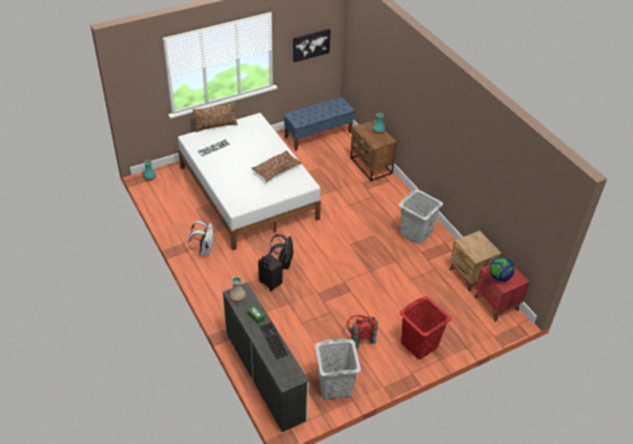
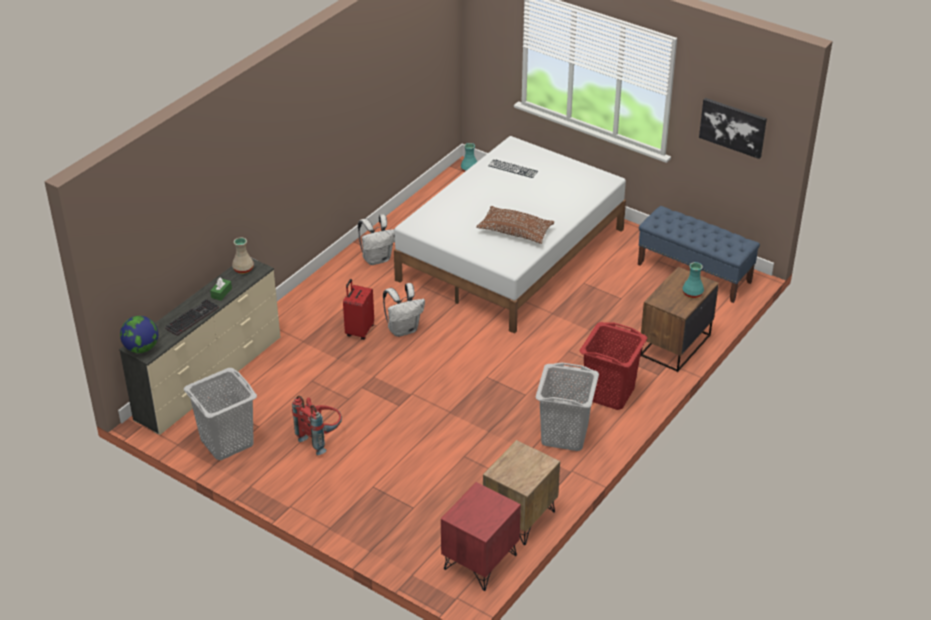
camera: 65 degrees right, 5 degrees down
brown pillow [192,102,238,132] -> none
black suitcase [258,253,282,291] -> red suitcase [343,279,374,340]
black backpack [269,234,294,269] -> white backpack [383,283,425,337]
red laundry basket [399,296,451,359] -> red laundry basket moved to [580,322,647,410]
globe [489,257,515,281] -> globe moved to [120,316,158,353]

